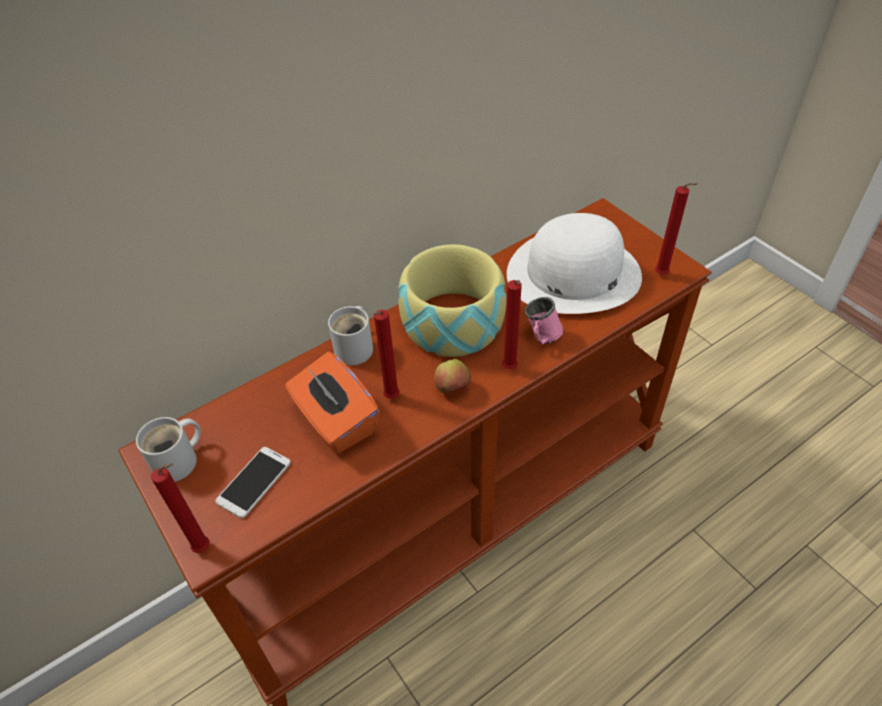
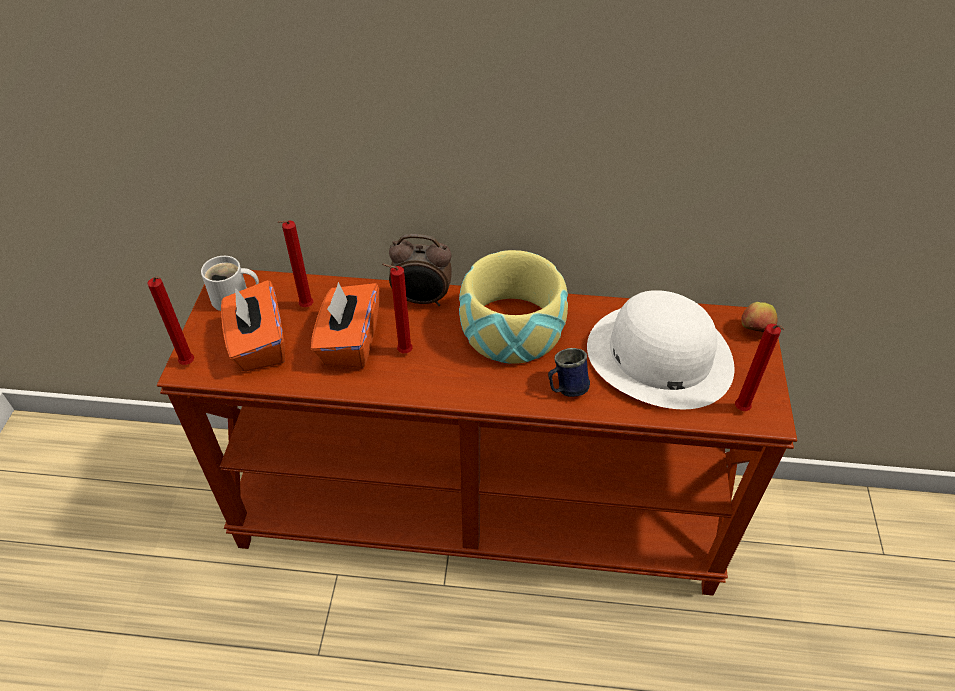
camera: 40 degrees right, 0 degrees up
phone [215,447,291,518] -> orange tissue box [221,280,285,372]
white mug [328,306,373,365] -> alarm clock [389,234,452,306]
apple [434,359,471,393] -> apple moved to [741,302,778,332]
red candle [502,280,522,370] -> red candle moved to [278,221,313,307]
pink mug [525,297,563,345] -> blue mug [548,348,590,397]

